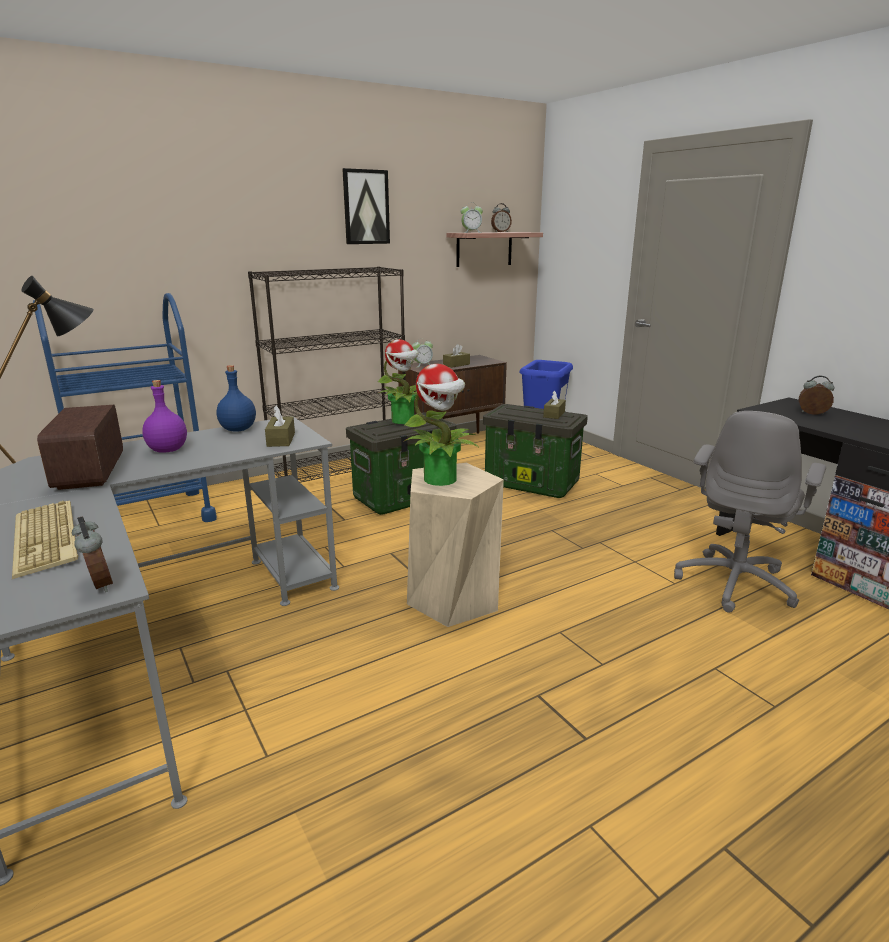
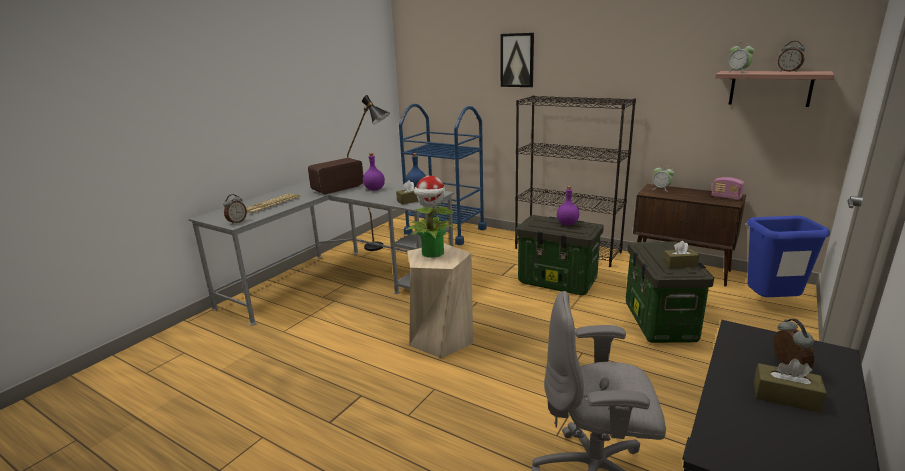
camera: 65 degrees right, 0 degrees up
picture [342,168,390,244] -> picture moved to [501,33,534,87]
potted plant [377,339,419,424] -> purple bottle [557,186,579,225]
brown tissue box [443,344,470,368] -> brown tissue box moved to [754,358,827,413]
none -> radio [712,177,744,200]

